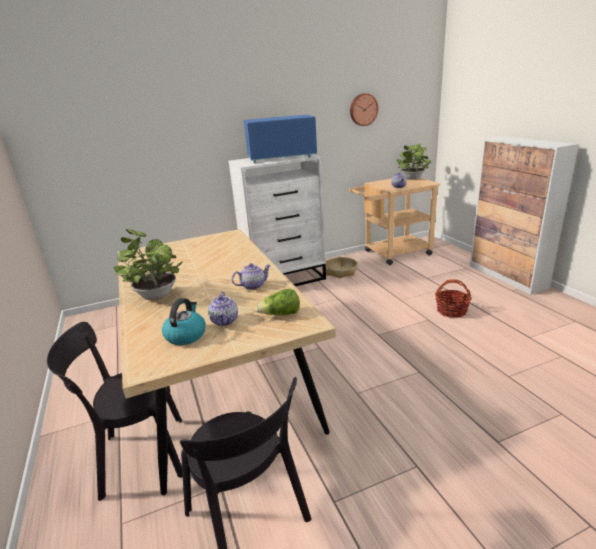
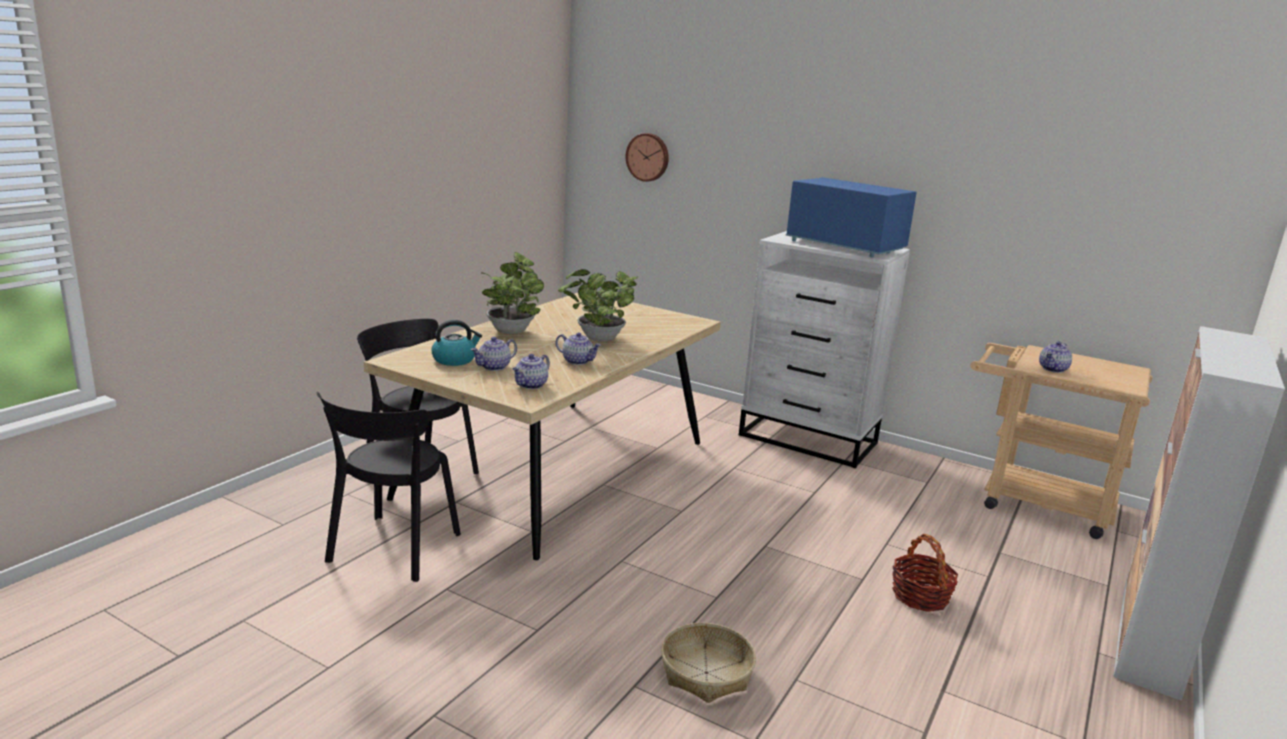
camera: 50 degrees right, 5 degrees down
lettuce [255,289,300,315] -> teapot [513,354,550,389]
basket [325,257,358,279] -> basket moved to [661,623,756,703]
wall clock [350,93,378,126] -> wall clock moved to [626,133,669,182]
potted plant [397,143,431,180] -> potted plant moved to [558,269,638,342]

